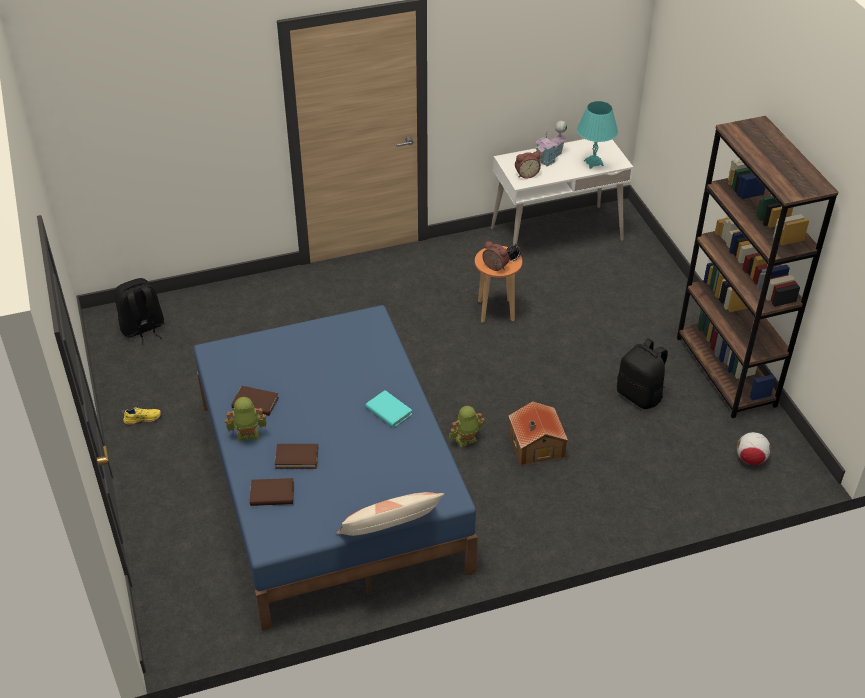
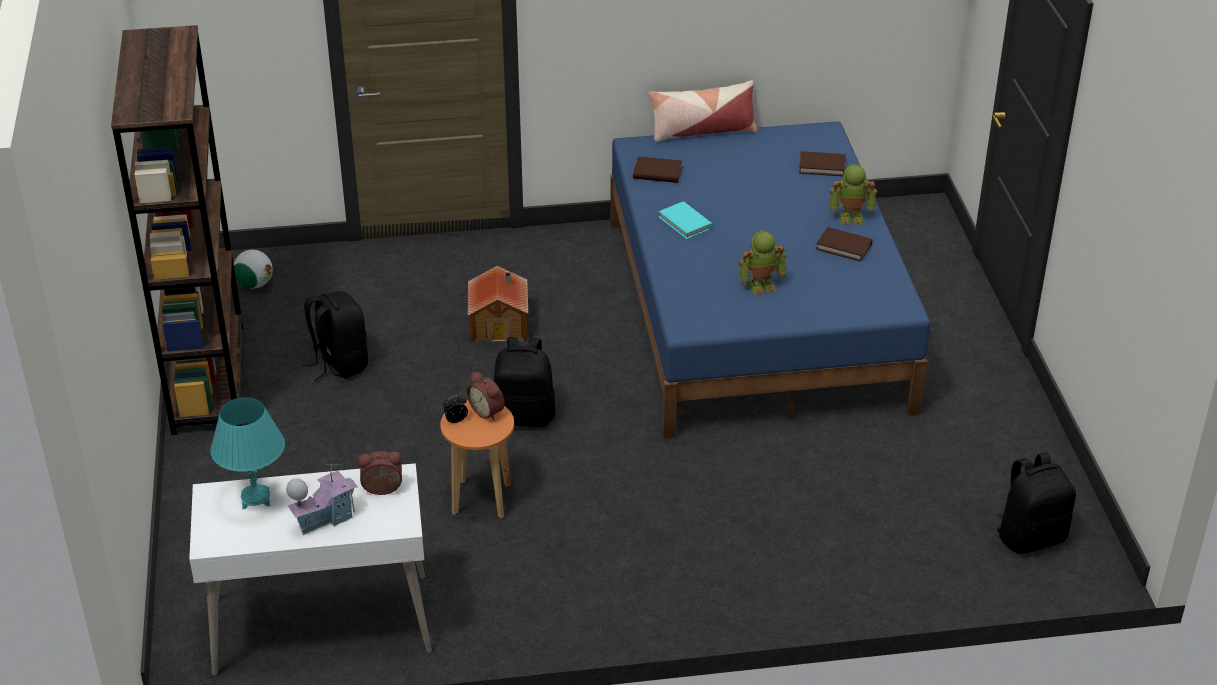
camera: 170 degrees left, 5 degrees down
yellow shoe [122,407,161,425] -> none
brown book [275,444,318,469] -> brown book moved to [633,156,682,183]
toy robot [449,406,485,447] -> toy robot moved to [738,231,786,296]
none -> black backpack [494,337,555,427]

